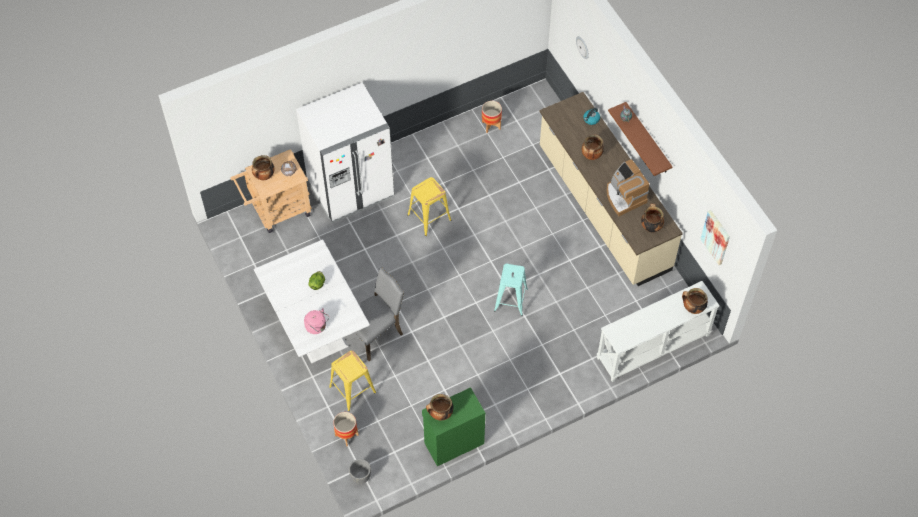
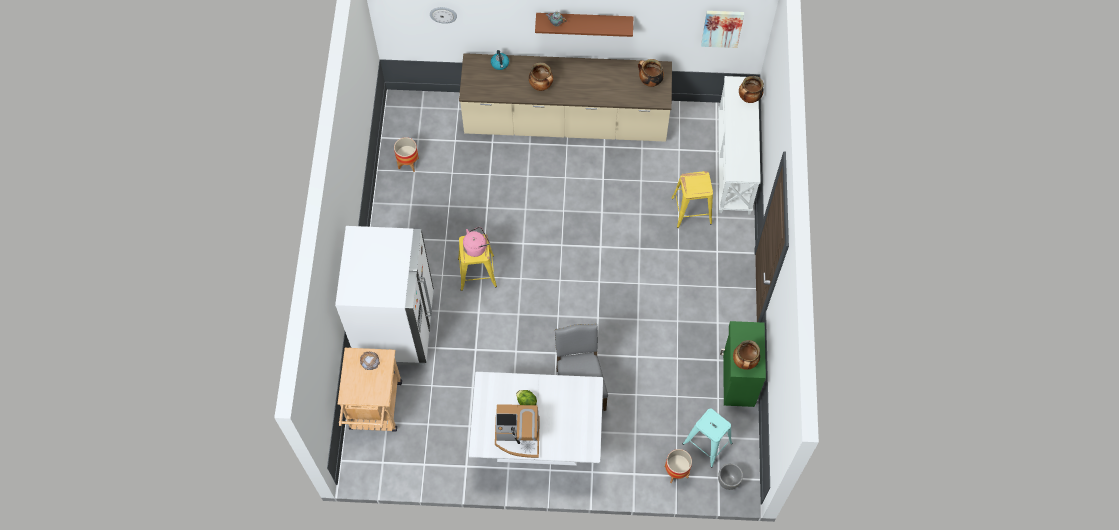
camera: 60 degrees left, 5 degrees up
cooking pot [252,155,274,180] -> none
pink kettle [304,308,329,334] -> pink kettle moved to [463,227,490,257]
yellow stool [329,350,376,411] -> yellow stool moved to [671,171,713,228]
turquoise stool [494,263,528,316] -> turquoise stool moved to [683,408,732,467]
coffee machine [607,159,650,216] -> coffee machine moved to [495,404,540,458]

